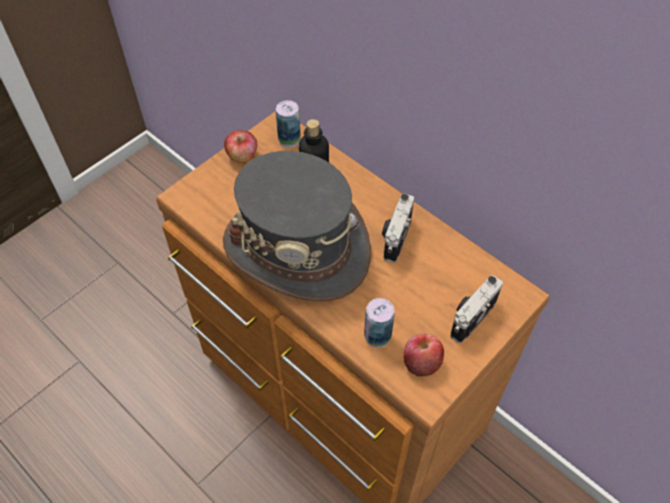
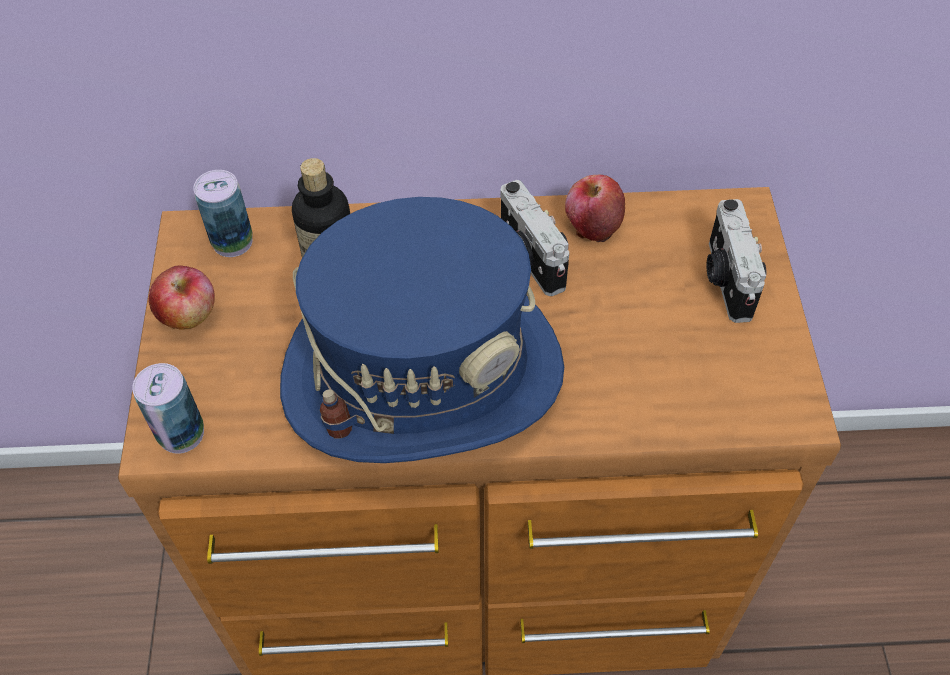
camera: 45 degrees left, 0 degrees up
grey hat [223,151,371,301] -> blue hat [280,197,564,463]
can [364,298,395,348] -> can moved to [132,363,204,454]
apple [404,334,444,377] -> apple moved to [565,175,625,242]

